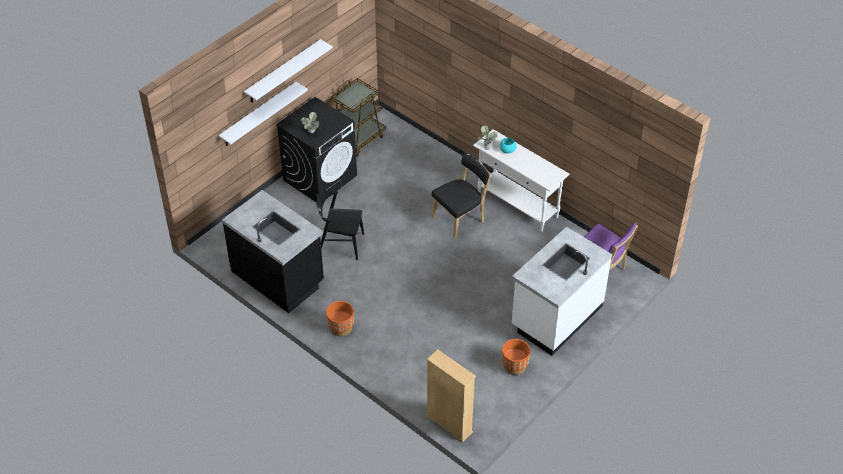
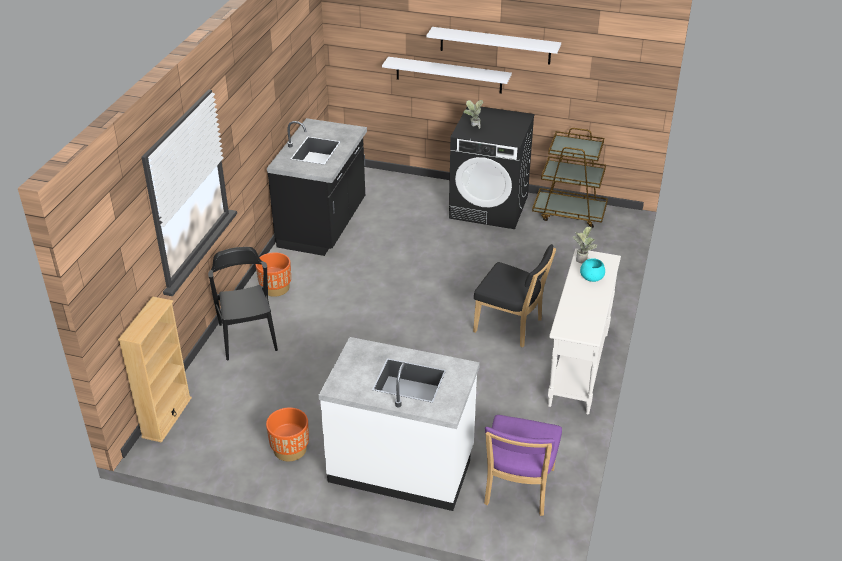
camera: 65 degrees right, 10 degrees down
black chair [317,189,364,260] -> black chair moved to [208,247,278,360]

